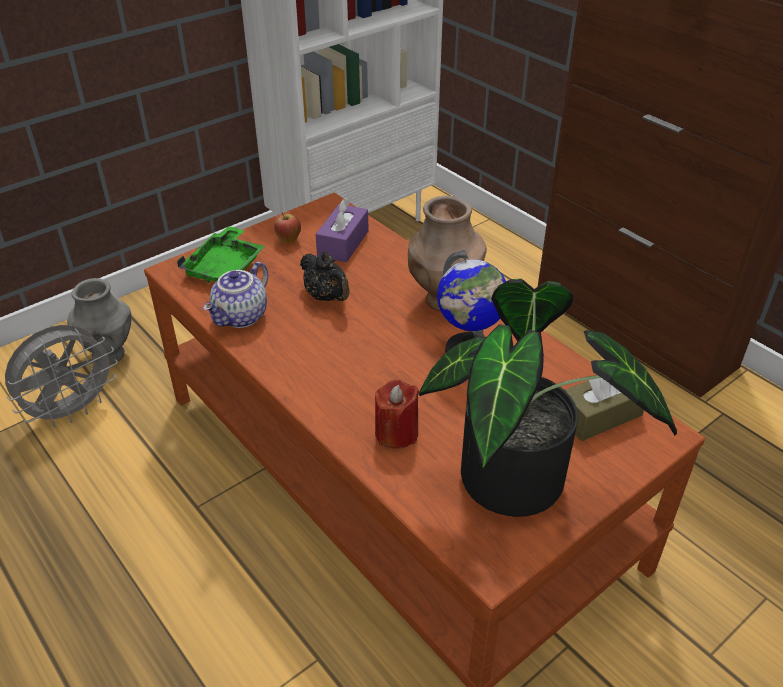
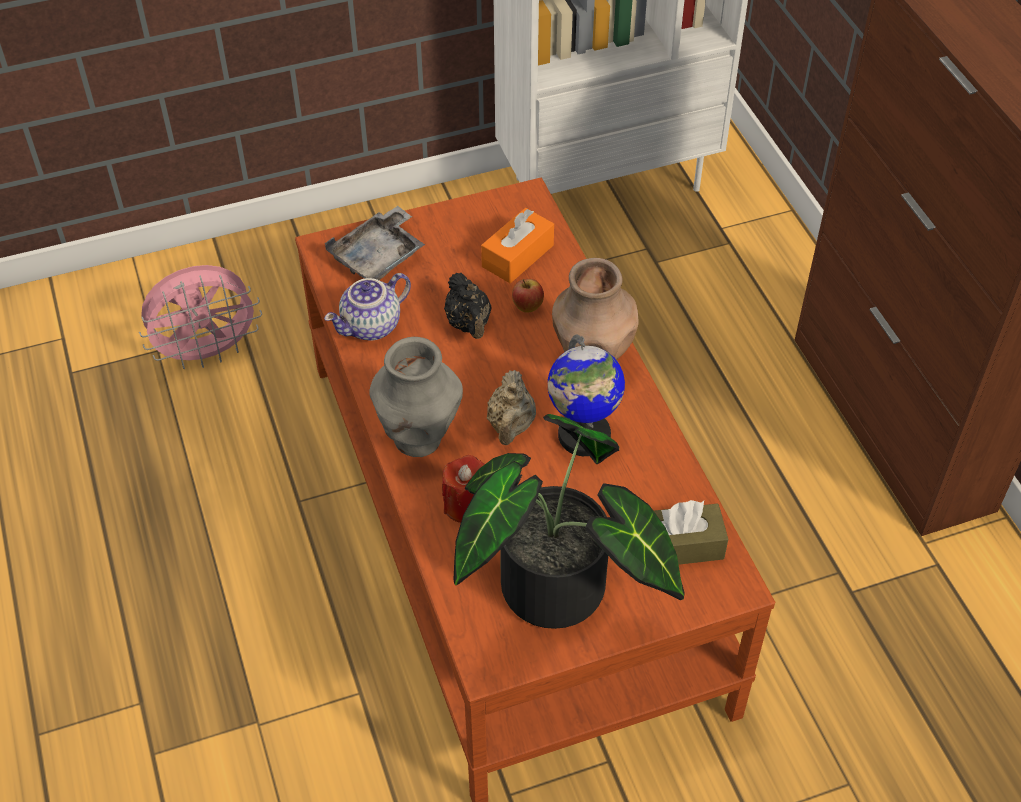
camera: 20 degrees right, 10 degrees up
grey fan [5,325,118,427] -> pink fan [139,265,262,369]
grey vase [67,278,131,365] -> grey vase moved to [369,337,463,457]
green tray [177,226,265,283] -> grey tray [325,206,425,280]
apple [274,212,301,243] -> apple moved to [512,279,544,312]
purple tissue box [316,197,369,262] -> orange tissue box [481,208,554,283]
none -> beige teapot [487,370,536,445]

